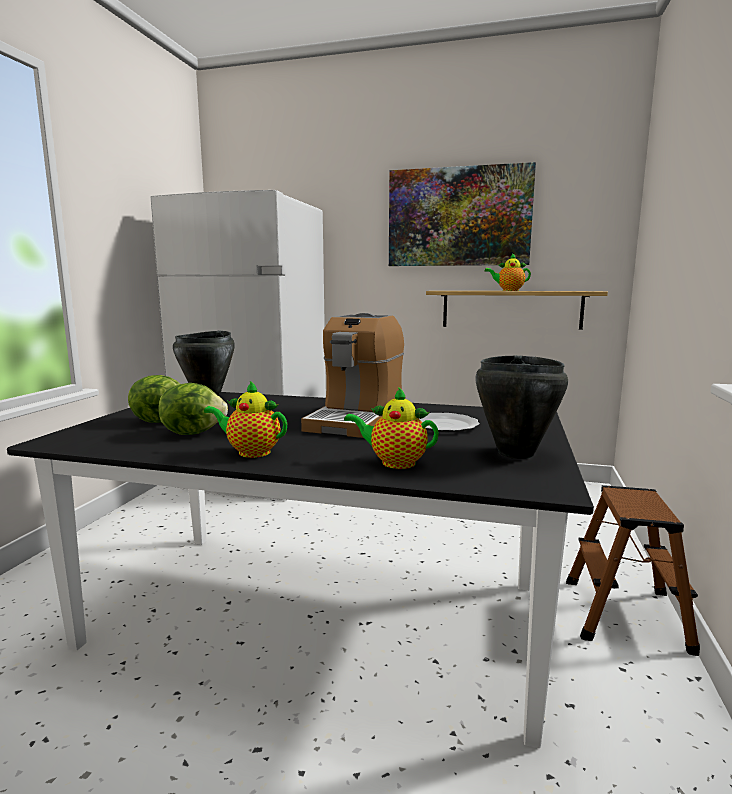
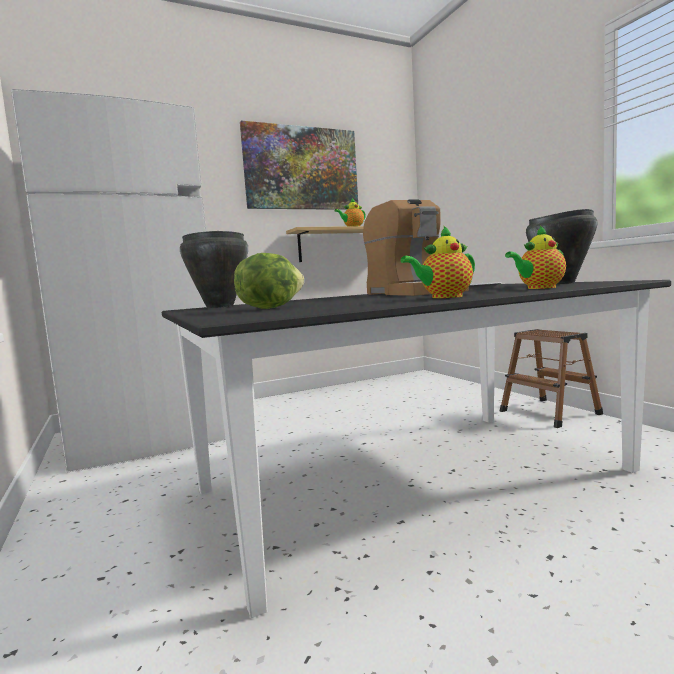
camera: 40 degrees left, 5 degrees down
lettuce [158,383,228,435] -> none

